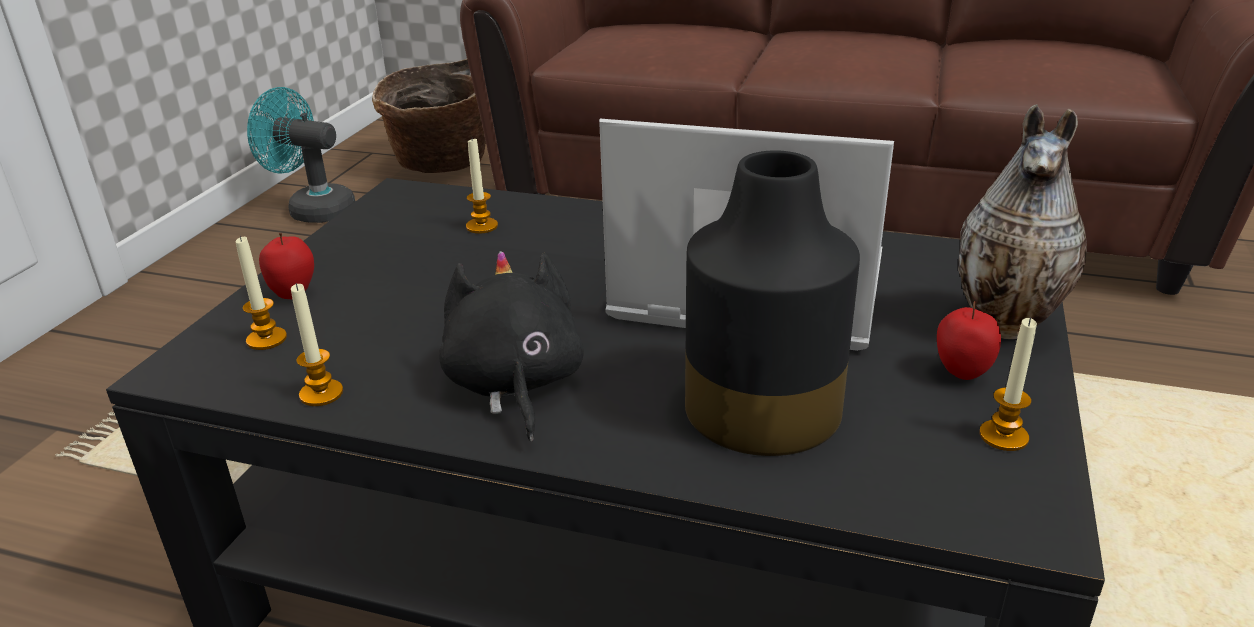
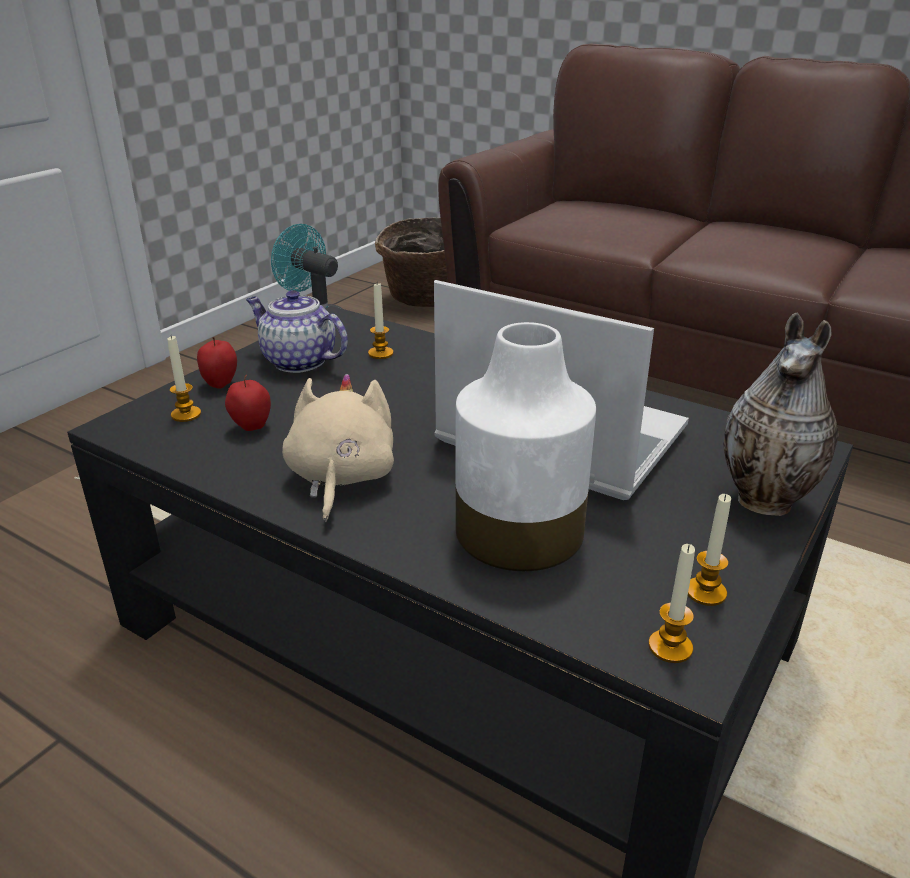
camera: 15 degrees right, 0 degrees up
candle [291,283,343,406] -> candle moved to [648,544,695,663]
black plush toy [439,251,584,441] -> beige plush toy [282,374,394,522]
black vase [685,150,860,456] -> white vase [456,322,596,571]
apple [937,301,1001,380] -> apple moved to [225,375,271,431]
none -> teapot [246,290,348,373]

